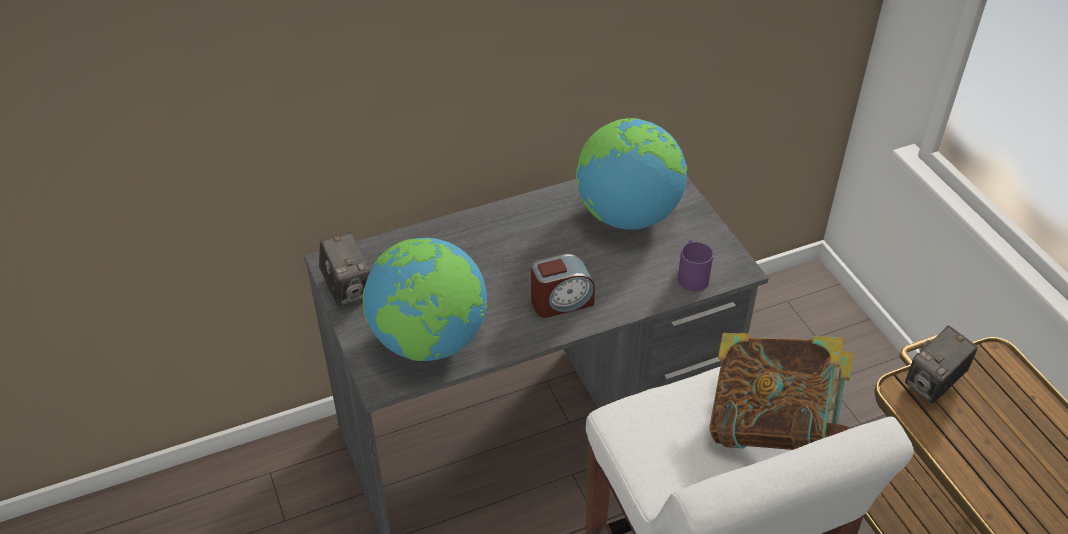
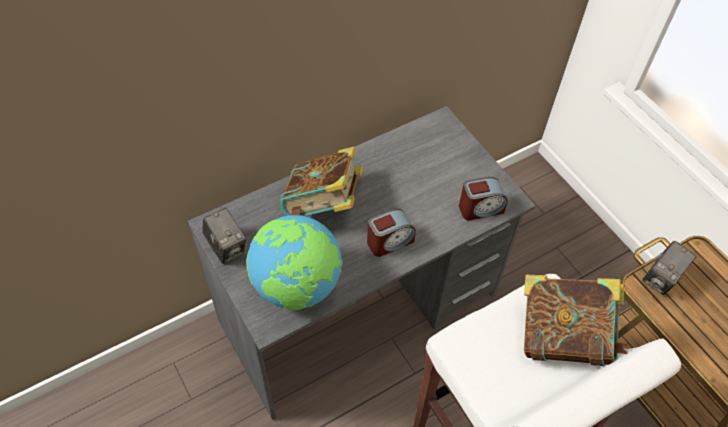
camera: 10 degrees left, 10 degrees up
globe [576,118,687,230] -> none
purple mug [678,240,713,291] -> alarm clock [459,177,508,220]
none -> book [281,147,363,216]

